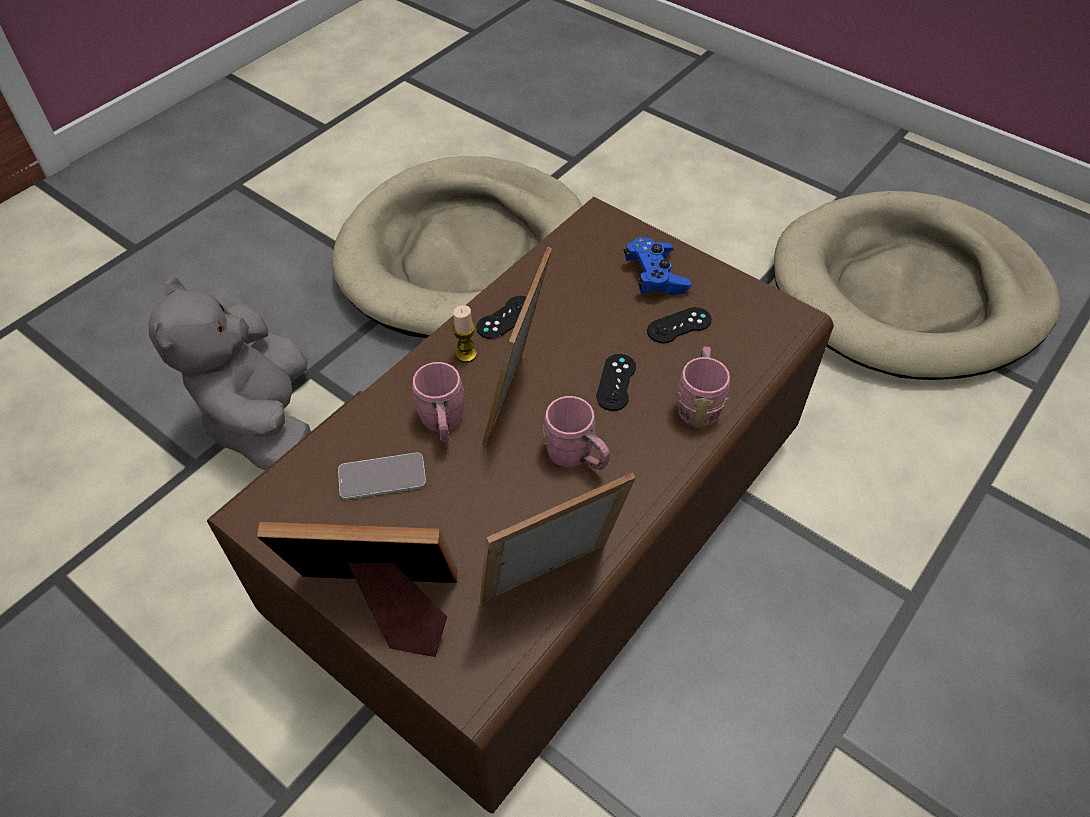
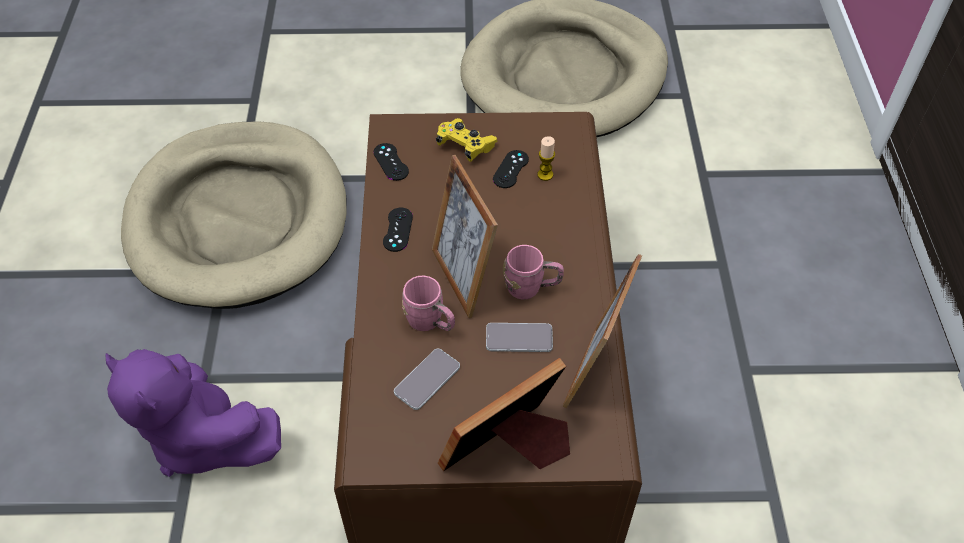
camera: 40 degrees left, 0 degrees up
grey plush toy [149,277,311,470] -> purple plush toy [105,349,281,477]
candle [453,305,477,363] -> candle moved to [537,136,555,181]
black game controller [596,354,636,411] -> black game controller moved to [373,143,409,181]
blue game controller [624,237,691,296] -> yellow game controller [436,118,498,162]
pink mug [676,347,730,428] -> none
none -> phone [486,323,553,352]

